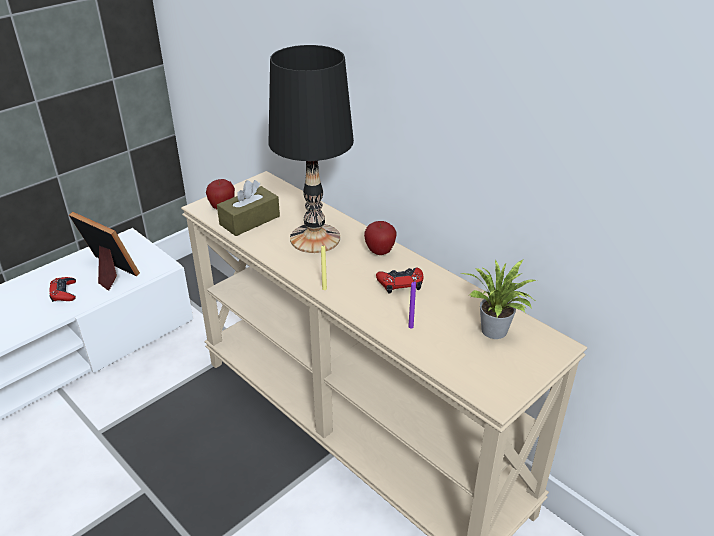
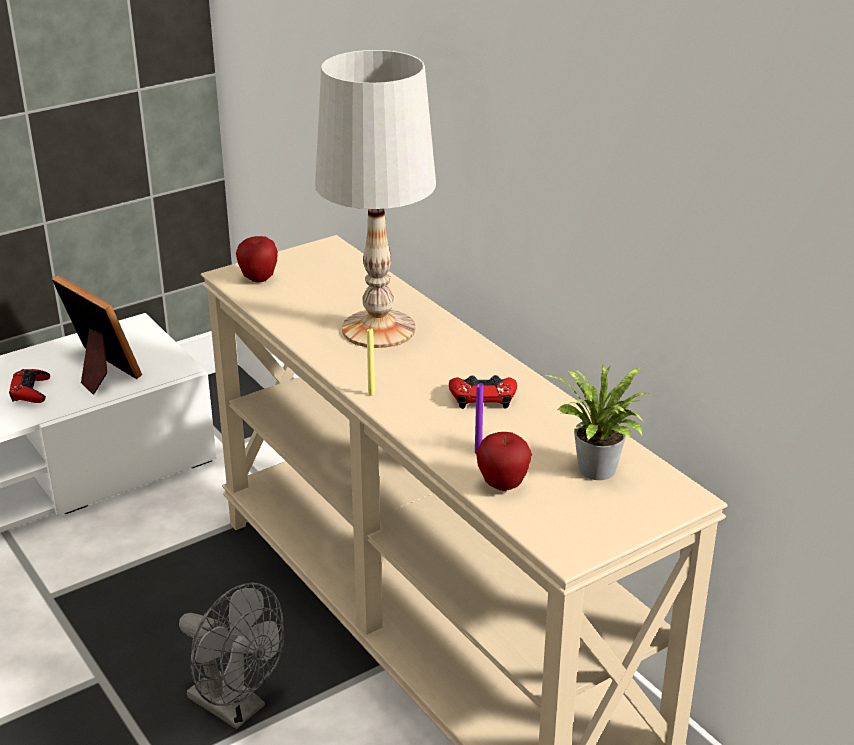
camera: 10 degrees right, 5 degrees down
brown tissue box [217,180,280,236] -> none
black table lamp [269,45,354,253] -> white table lamp [315,50,436,348]
apple [364,221,397,255] -> apple moved to [476,432,532,491]
none -> grey fan [179,582,284,729]

